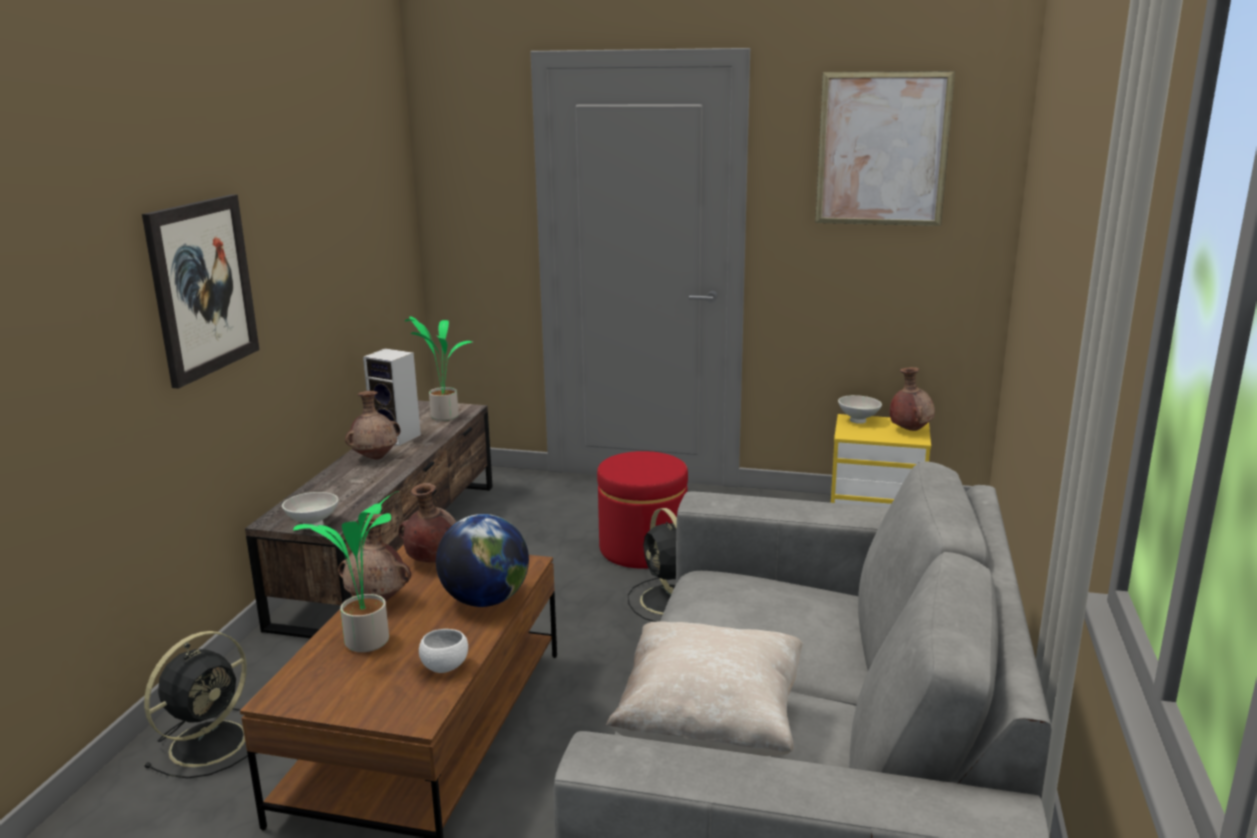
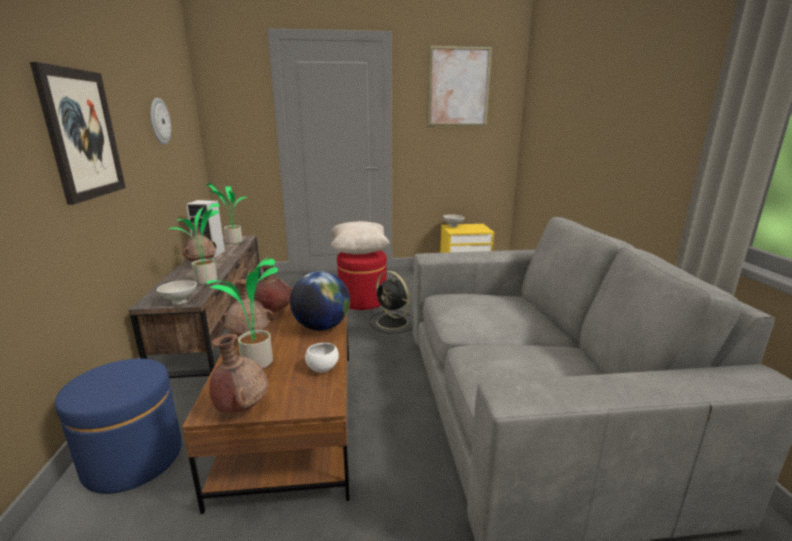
camera: 20 degrees left, 0 degrees up
black fan [144,631,248,778] -> blue ottoman [55,359,182,494]
beige pillow [606,621,803,756] -> beige pillow moved to [331,221,390,254]
brown vase [890,367,935,431] -> brown vase moved to [209,334,268,413]
none -> wall clock [151,98,171,145]
none -> potted plant [169,203,220,284]

